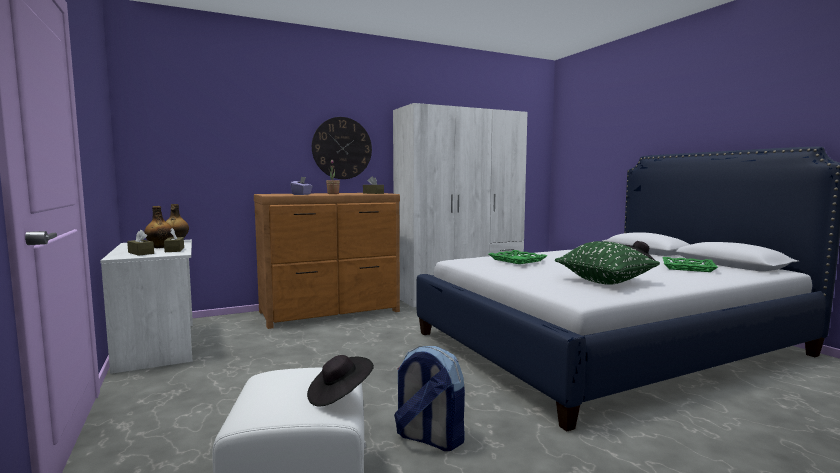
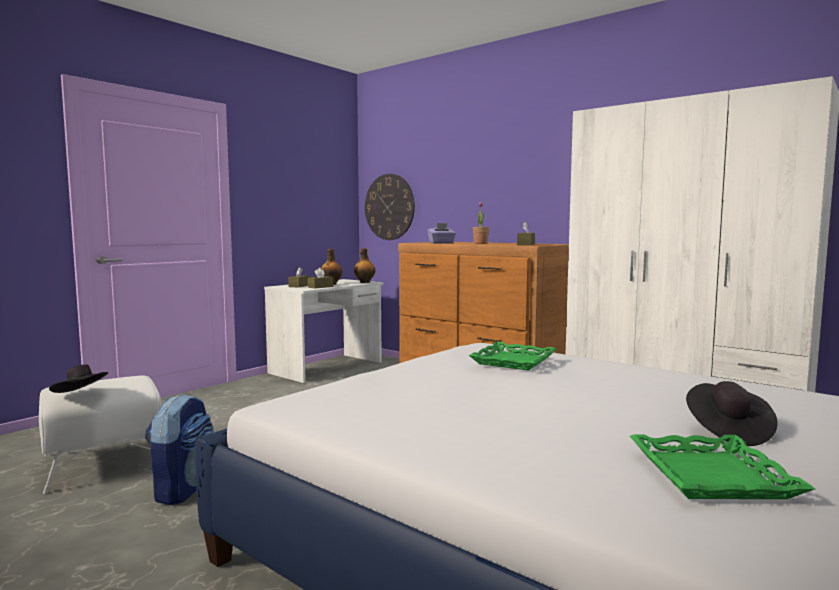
camera: 65 degrees right, 0 degrees up
wall clock [312,117,372,179] -> wall clock moved to [365,174,415,240]
green pillow [555,241,660,285] -> none

